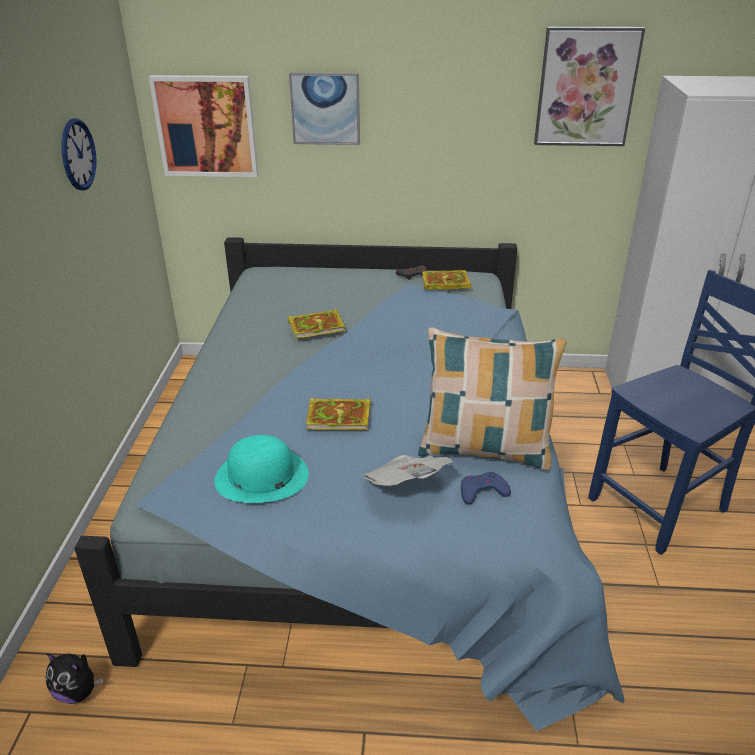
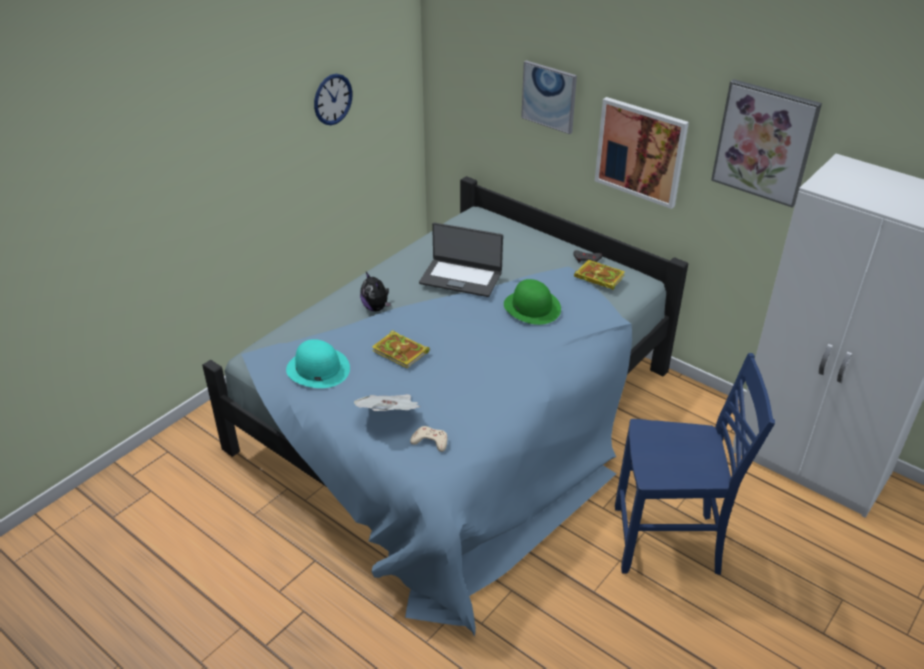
camera: 35 degrees right, 5 degrees up
plush toy [46,653,104,704] -> plush toy moved to [360,272,391,311]
picture [149,75,258,177] -> picture moved to [595,97,689,209]
book [287,309,345,339] -> laptop [419,223,503,297]
pillow [418,327,566,470] -> none
blue game controller [461,472,511,504] -> beige game controller [410,426,447,452]
none -> green hat [504,279,561,325]

